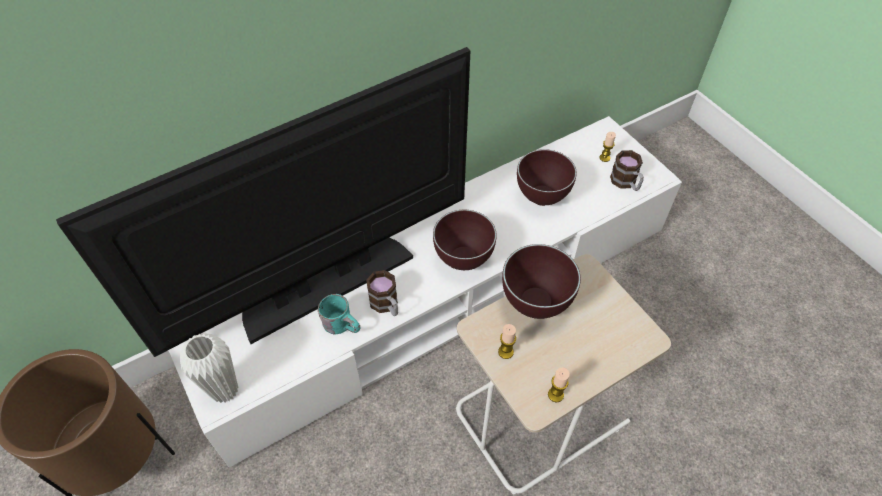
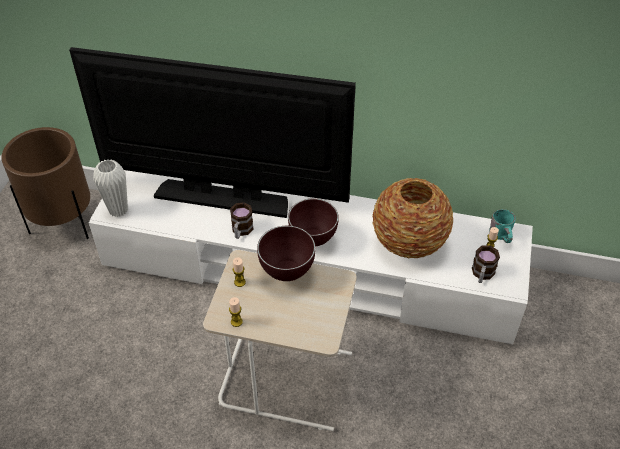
camera: 45 degrees right, 5 degrees down
turquoise mug [318,294,361,334] -> turquoise mug moved to [489,209,516,243]
brown bowl [517,149,577,206] -> vase [372,178,453,258]

